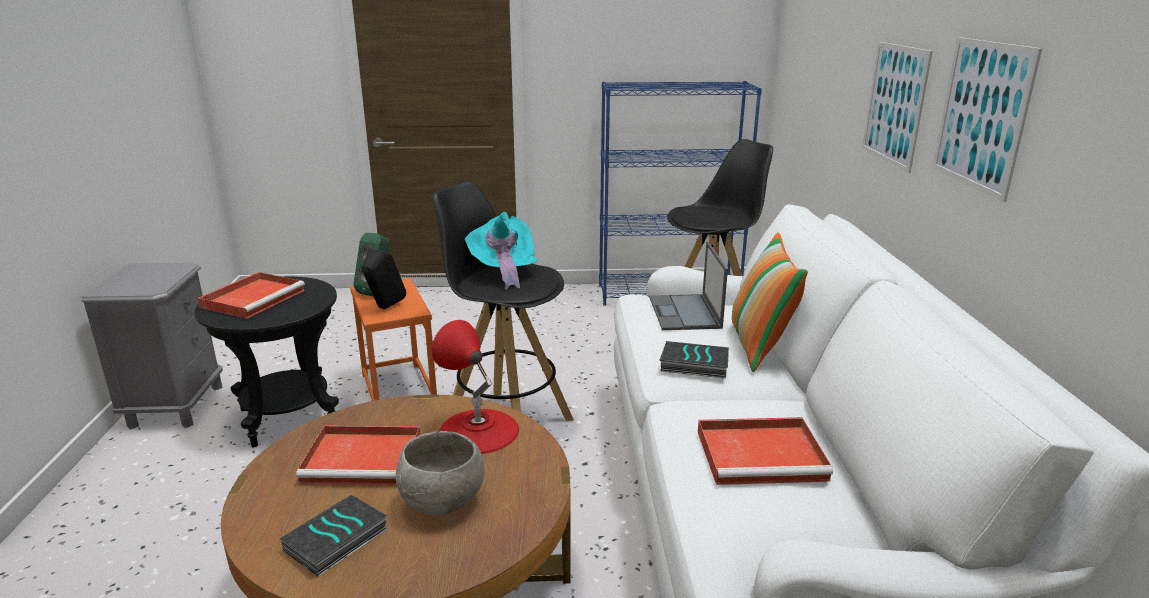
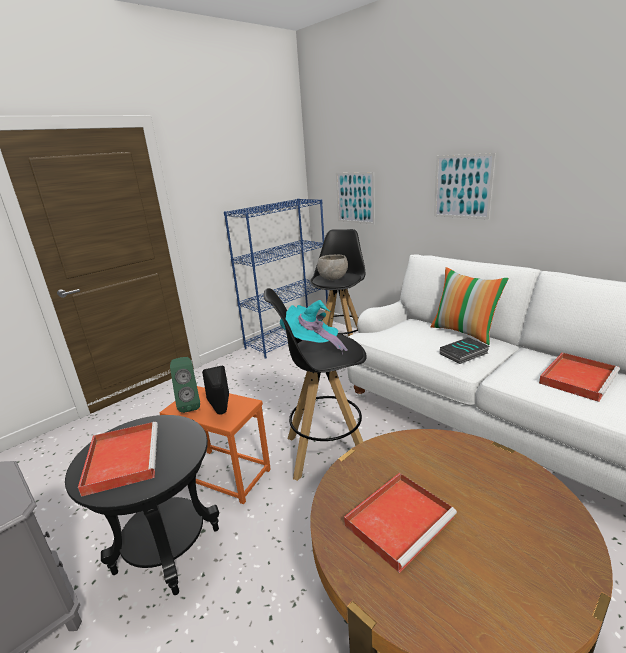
camera: 40 degrees left, 0 degrees up
book [281,495,388,577] -> none
grey bowl [396,431,484,515] -> grey bowl moved to [317,254,348,280]
red table lamp [432,320,519,454] -> none
laptop [649,242,728,330] -> none
picture [933,37,1042,202] -> picture moved to [336,172,375,224]

